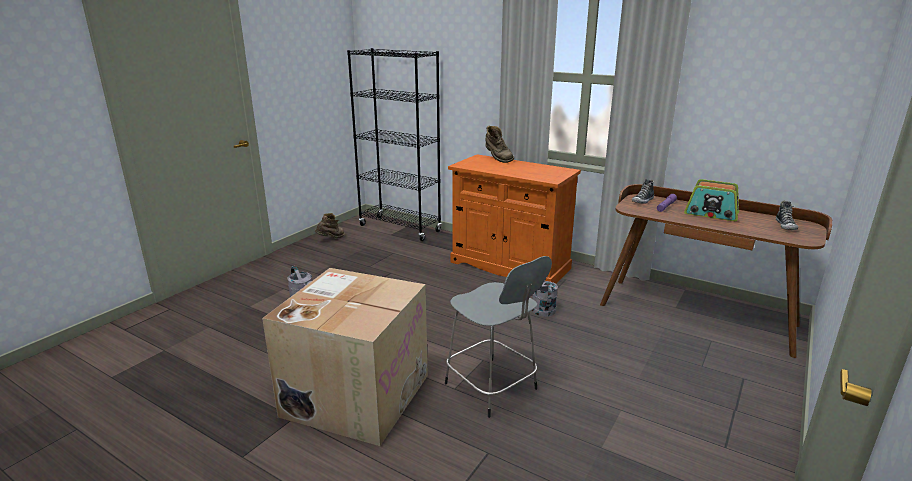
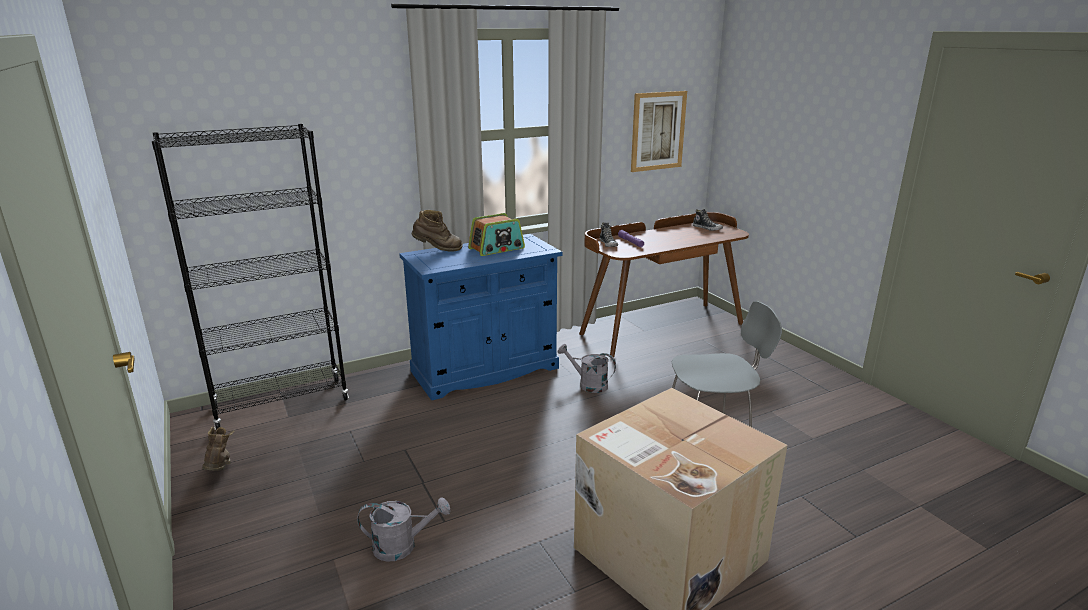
camera: 60 degrees left, 0 degrees up
orange cabinet [448,154,581,284] -> blue cabinet [399,234,563,400]
radio [684,179,739,221] -> radio moved to [468,213,525,256]
none -> picture [631,91,687,172]

